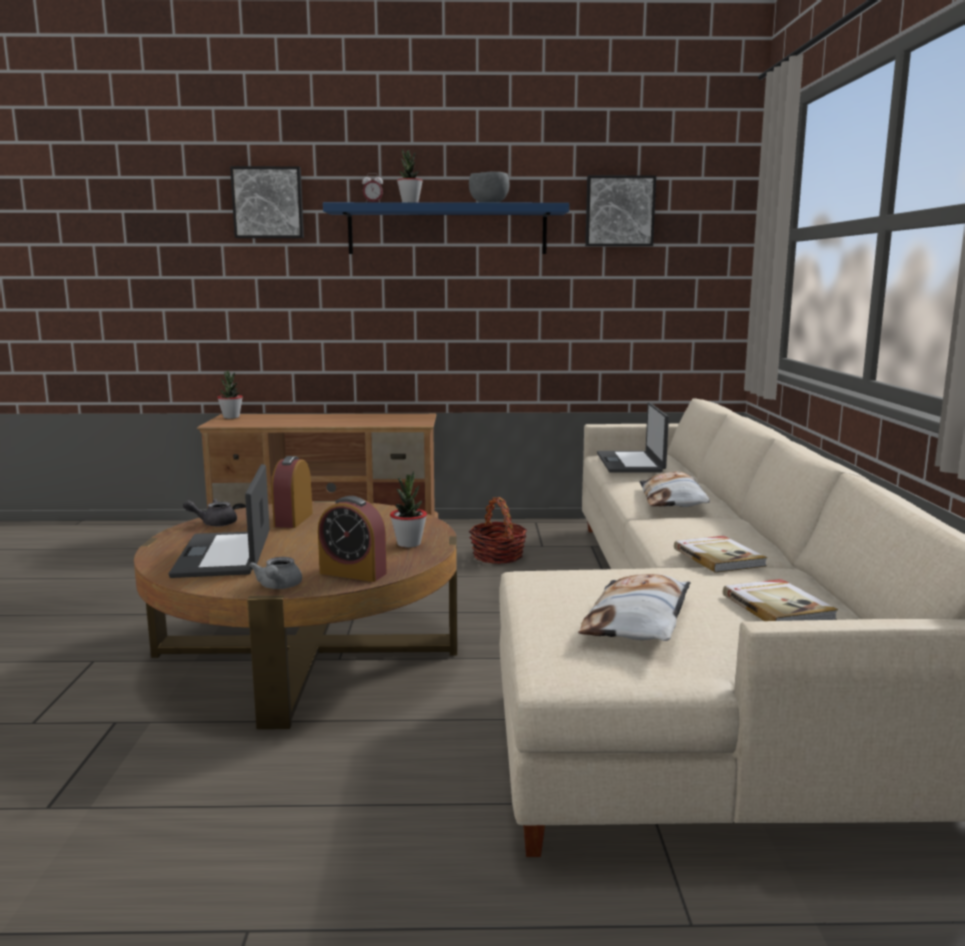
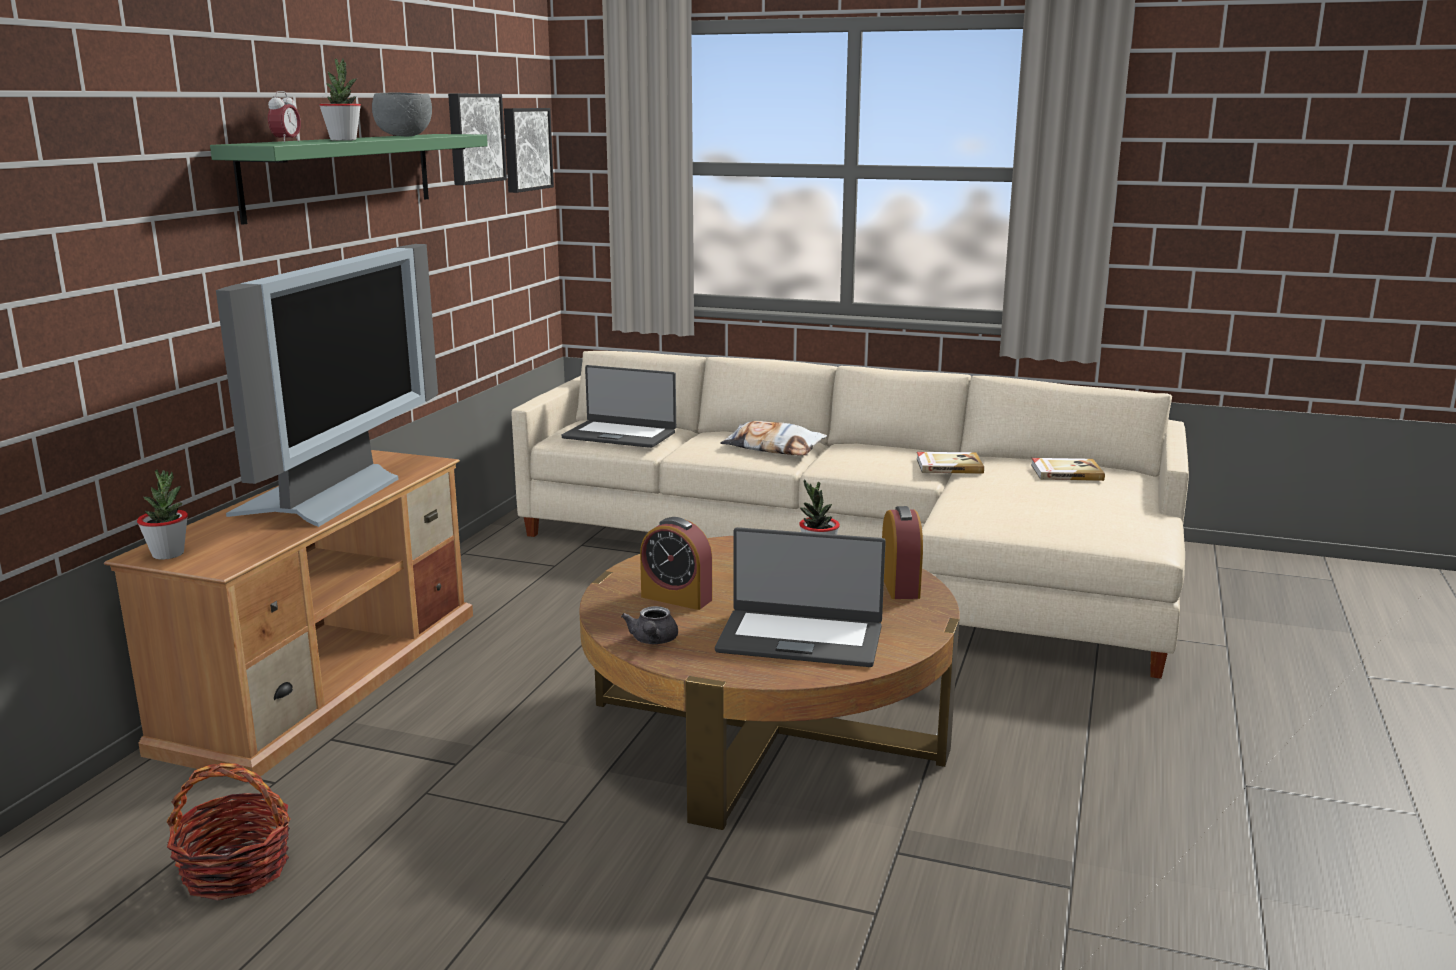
camera: 70 degrees left, 5 degrees up
picture [230,166,304,238] -> picture moved to [504,108,554,193]
grey teapot [249,557,302,589] -> none
alarm clock [318,496,387,582] -> alarm clock turned 45 degrees counterclockwise [882,506,923,599]
blue shelf [323,202,569,254] -> green shelf [210,134,488,225]
basket [469,497,527,564] -> basket moved to [167,763,290,901]
pillow [578,574,690,641] -> none
none -> television [216,244,438,527]

